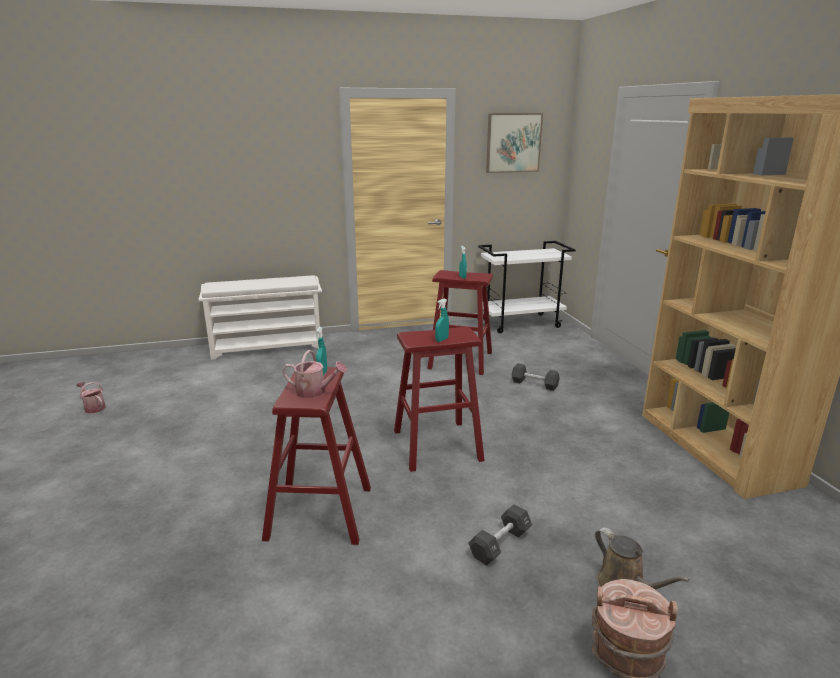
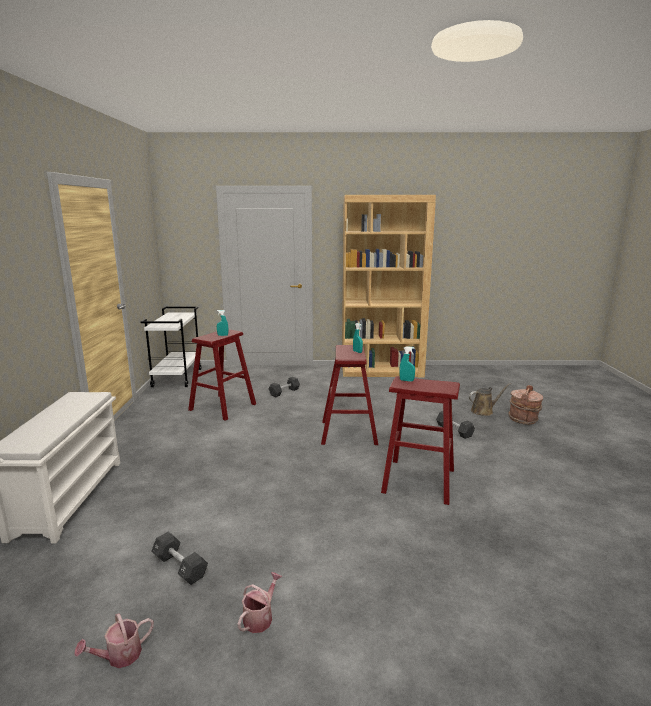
camera: 75 degrees left, 5 degrees down
watering can [282,350,347,398] -> watering can moved to [237,572,282,633]
picture [486,113,543,173] -> none
none -> black dumbbell [151,532,208,585]

